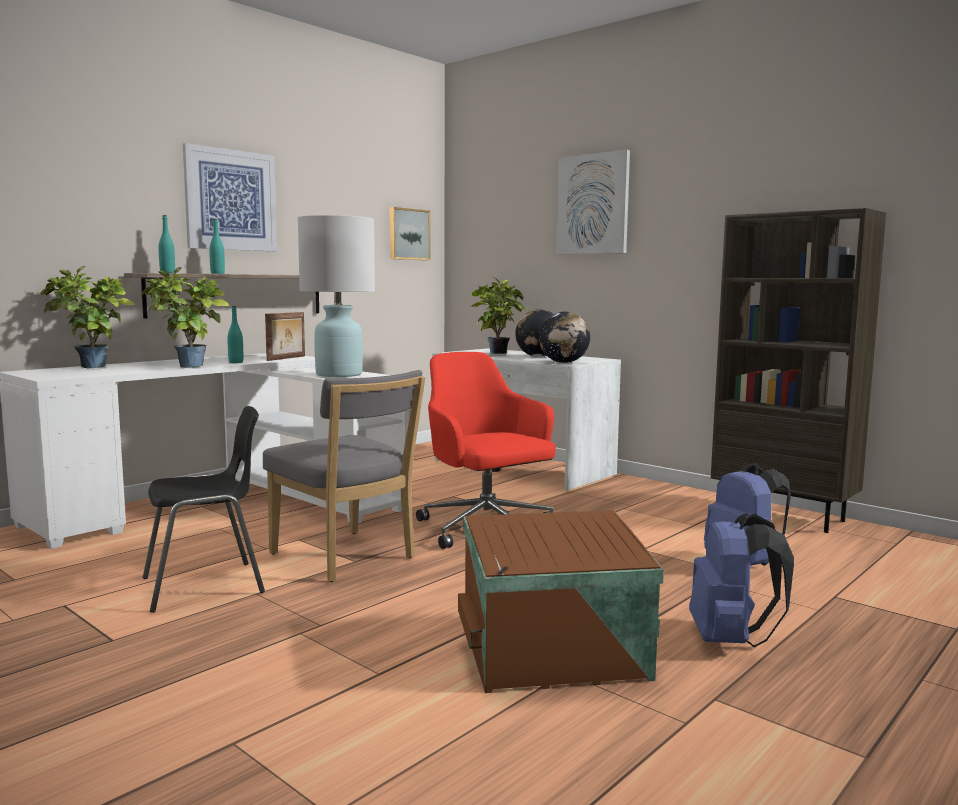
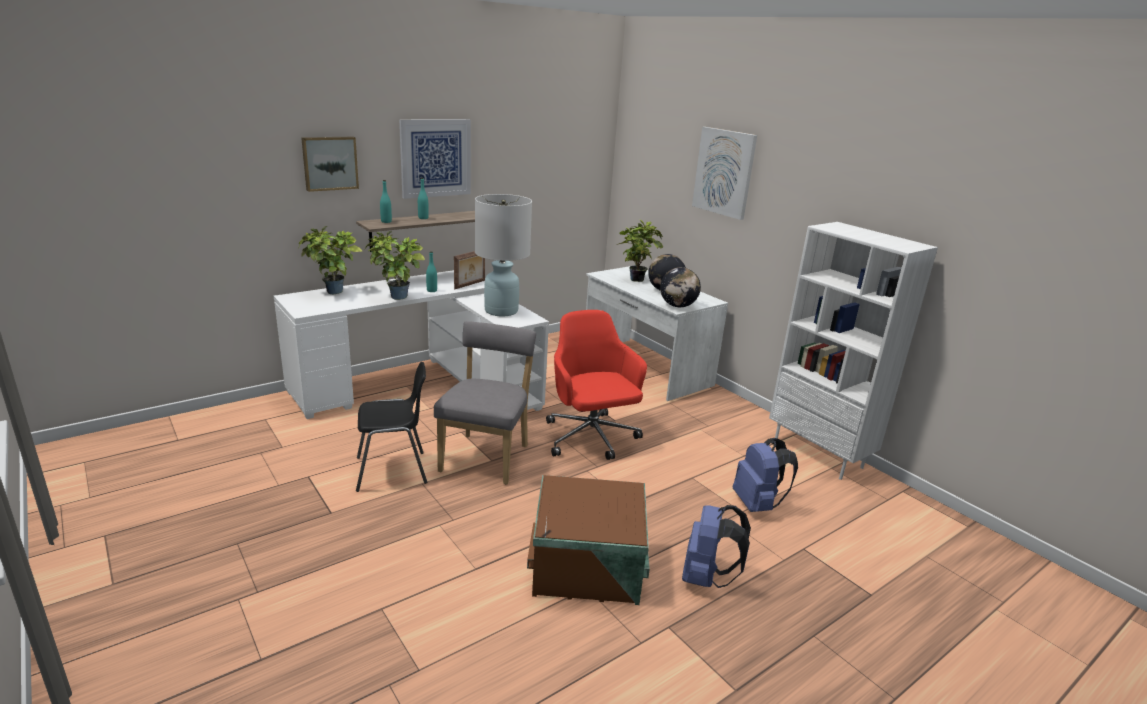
camera: 10 degrees right, 15 degrees up
grey chair [263,370,425,582] -> grey chair turned 135 degrees counterclockwise [434,321,536,484]
picture [390,207,431,260] -> picture moved to [301,137,359,192]
brown bookcase [711,208,886,533] -> white bookcase [769,222,938,480]

